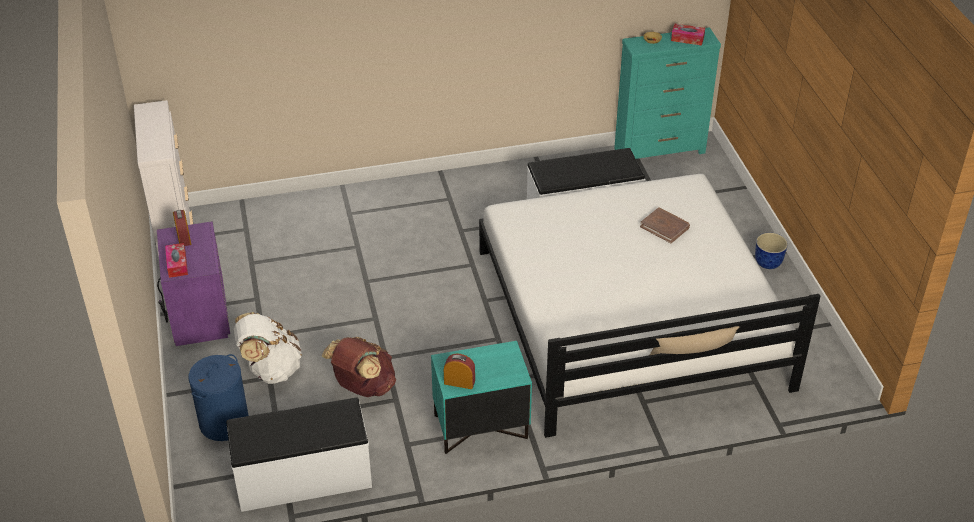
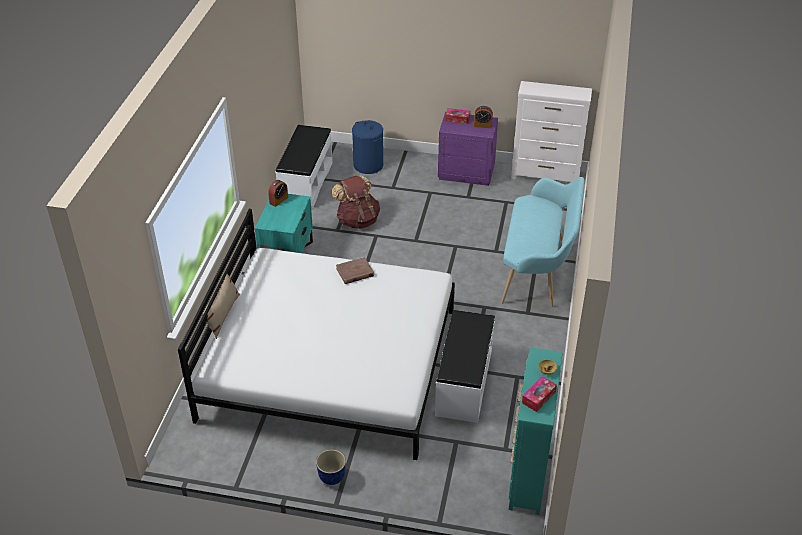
camera: 115 degrees right, 0 degrees up
white backpack [234,312,302,384] -> none
brown book [640,207,690,243] -> brown book moved to [336,257,374,284]
none -> turquoise bench [501,177,585,307]

